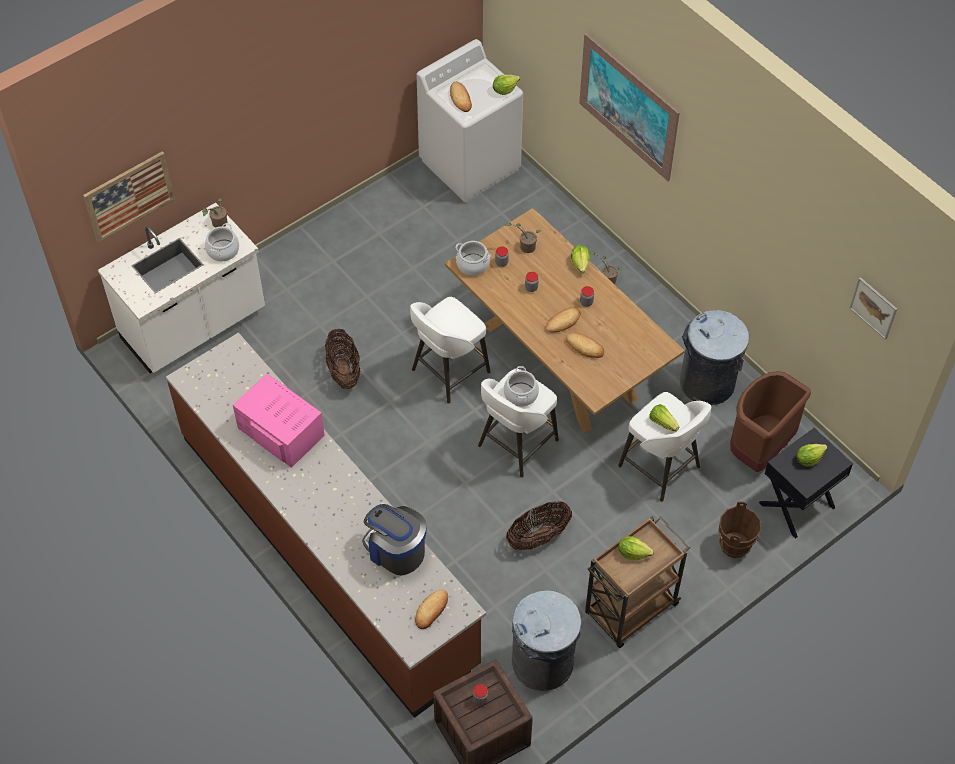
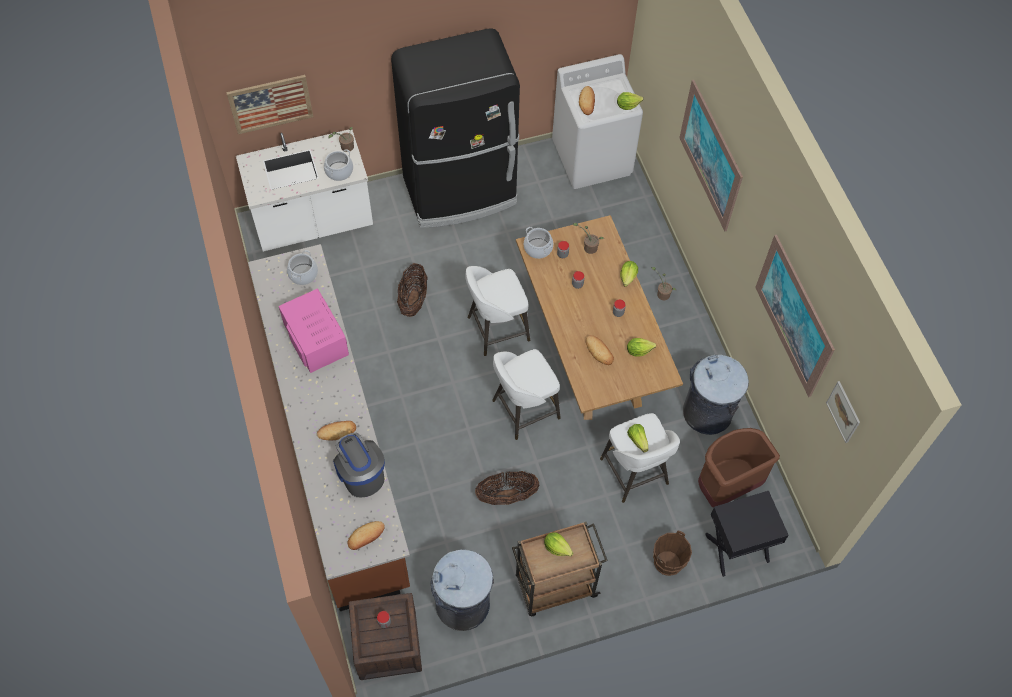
camera: 20 degrees right, 5 degrees up
cooking pot [504,366,539,407] -> cooking pot moved to [287,250,318,285]
bread [546,307,581,333] -> bread moved to [317,421,356,441]
lettuce [797,444,827,467] -> lettuce moved to [627,338,656,357]
none -> black fridge [391,28,520,228]
none -> picture [755,235,835,397]

